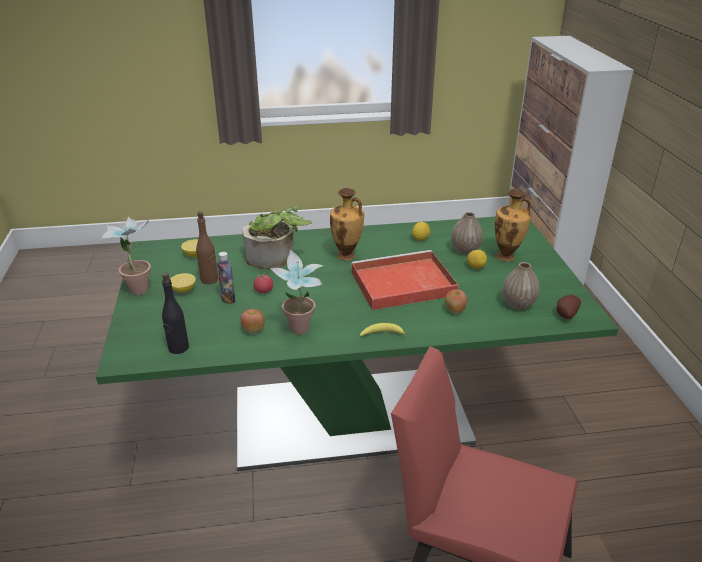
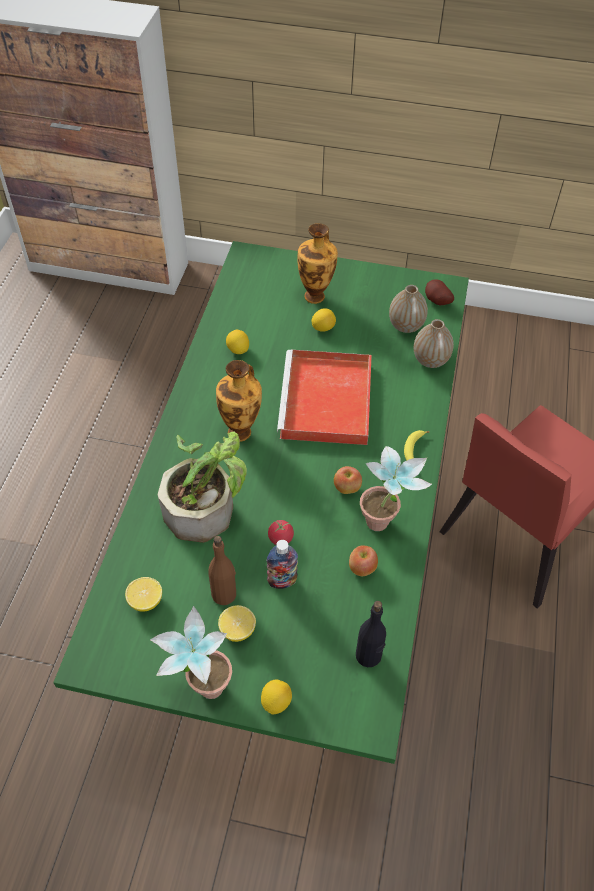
camera: 70 degrees left, 20 degrees up
apple [445,289,467,314] -> apple moved to [334,466,362,494]
vase [451,212,483,255] -> vase moved to [414,319,454,368]
none -> lemon [261,680,292,715]

